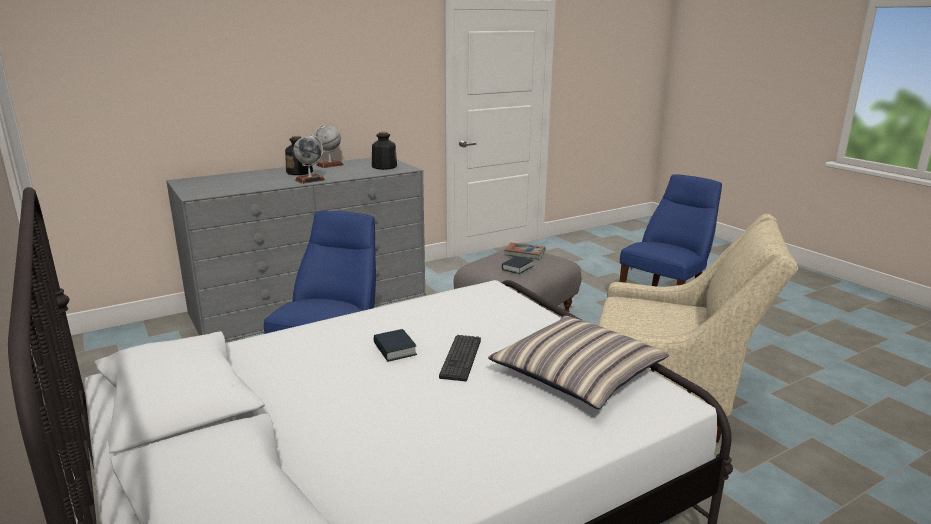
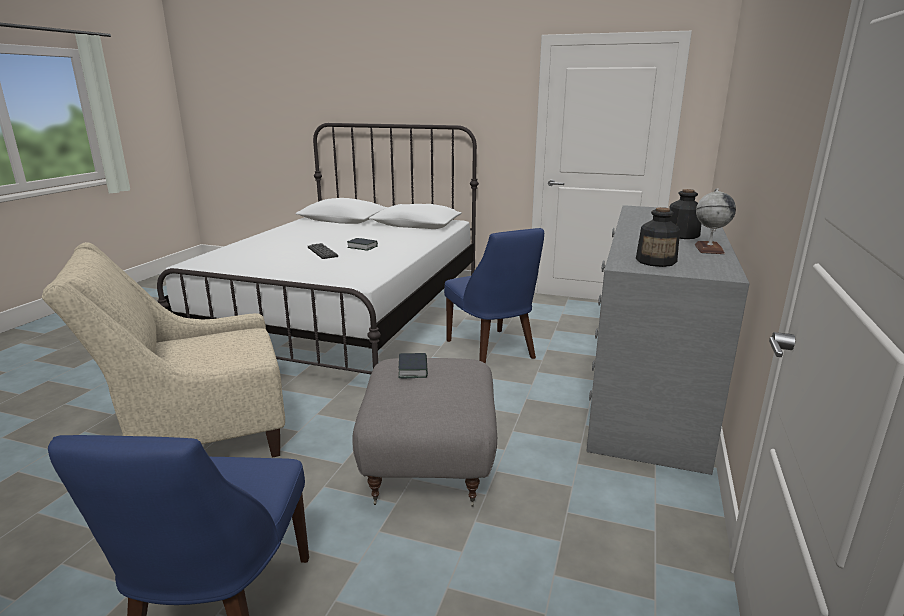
camera: 140 degrees right, 0 degrees up
globe [294,134,325,184] -> none
pillow [488,315,669,409] -> none
book [504,243,545,260] -> none

